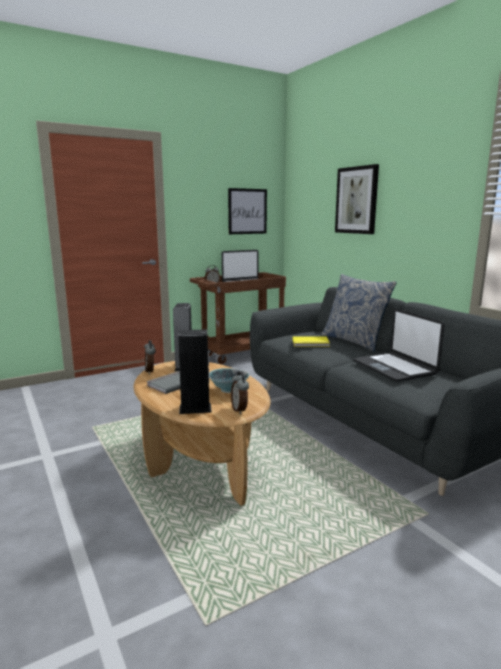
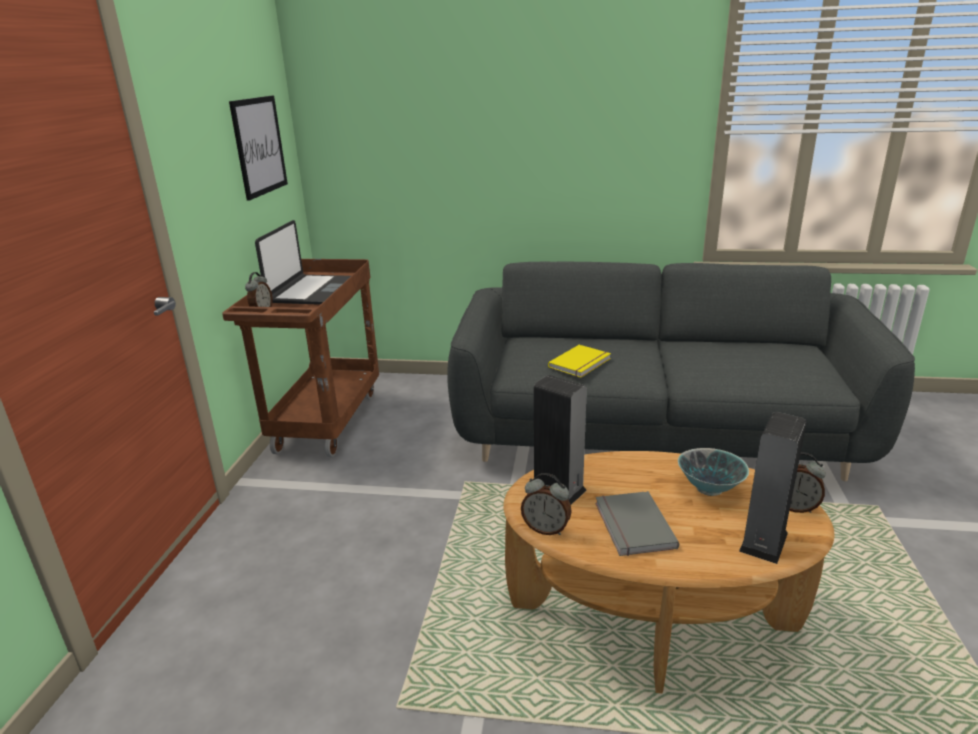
camera: 50 degrees left, 10 degrees up
pillow [321,274,397,352] -> none
picture [335,164,379,234] -> none
laptop [353,309,445,382] -> none

